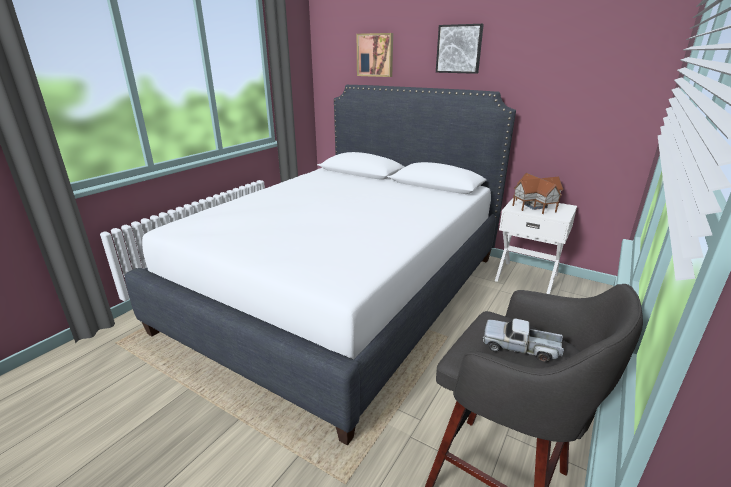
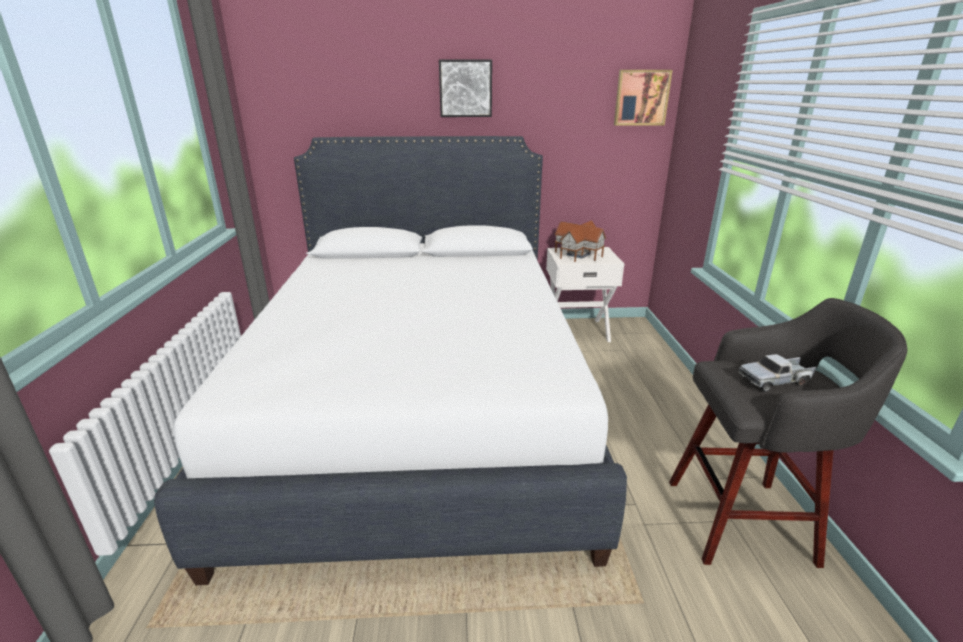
camera: 35 degrees left, 0 degrees up
picture [357,33,393,77] -> picture moved to [614,70,672,126]

